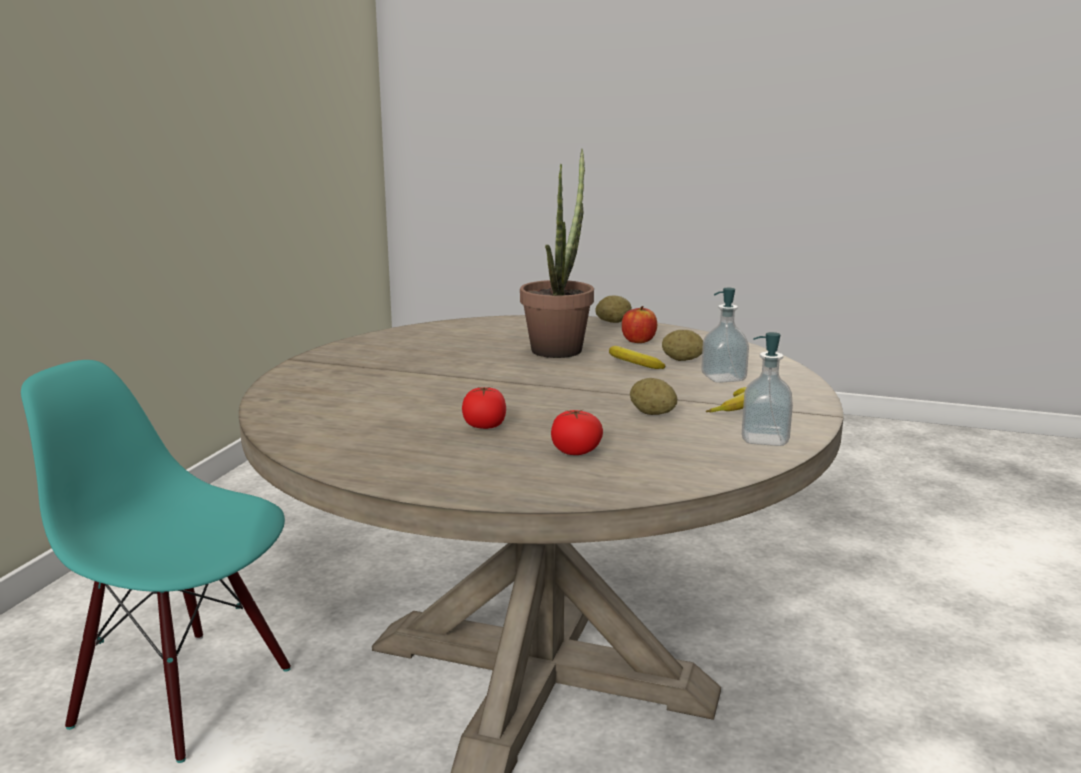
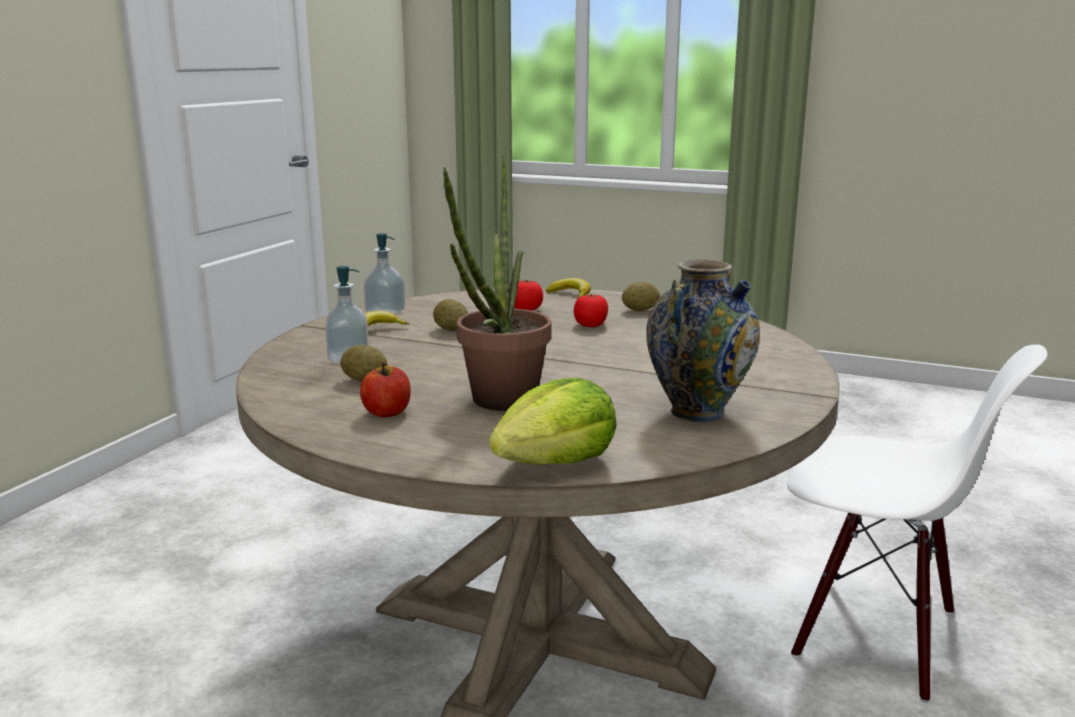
camera: 175 degrees left, 0 degrees up
turquoise chair [21,360,291,763] -> white chair [787,345,1048,703]
potato [596,295,632,323] -> potato moved to [622,282,660,311]
banana [609,346,666,369] -> banana moved to [546,278,591,298]
none -> lettuce [489,378,617,465]
none -> vase [646,260,760,422]

